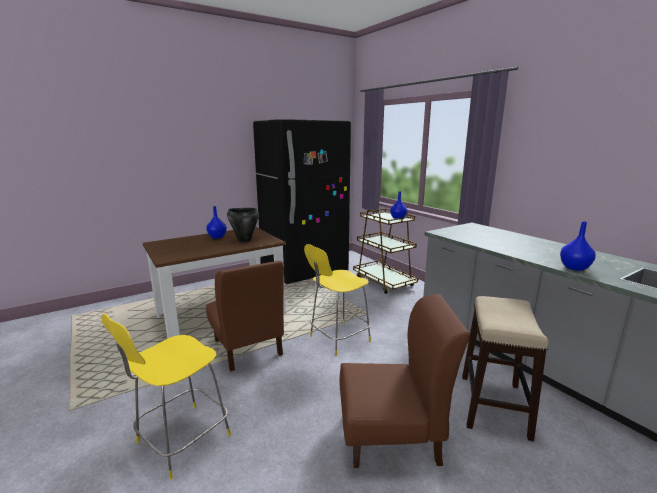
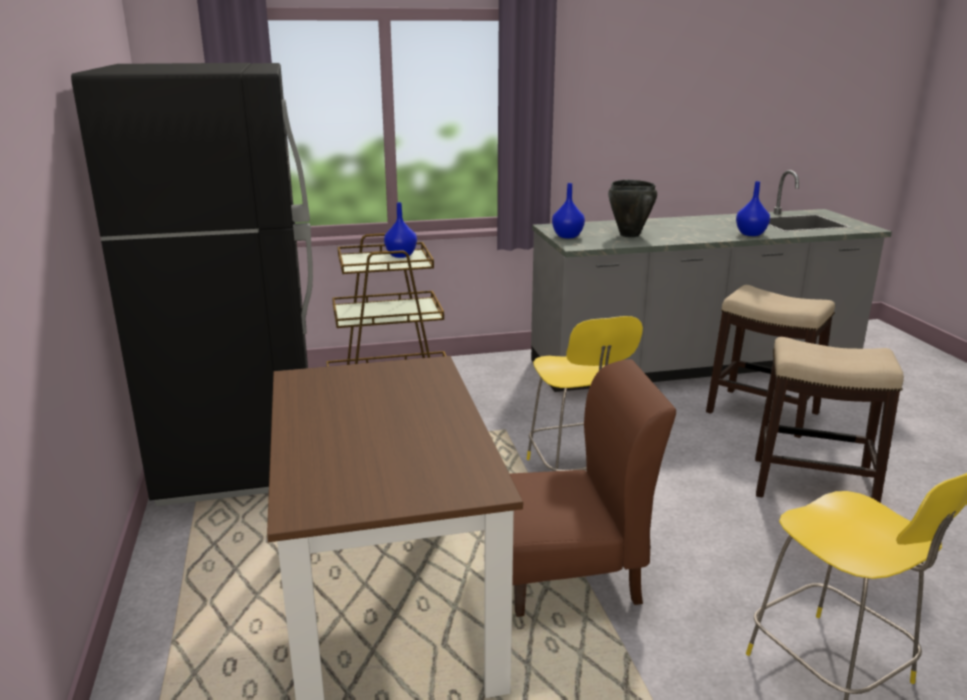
camera: 70 degrees left, 5 degrees up
blue vase [206,206,227,239] -> blue vase moved to [552,183,585,238]
black cooking pot [227,208,259,242] -> black cooking pot moved to [608,180,657,237]
brown chair [339,294,470,468] -> stool [755,337,904,503]

